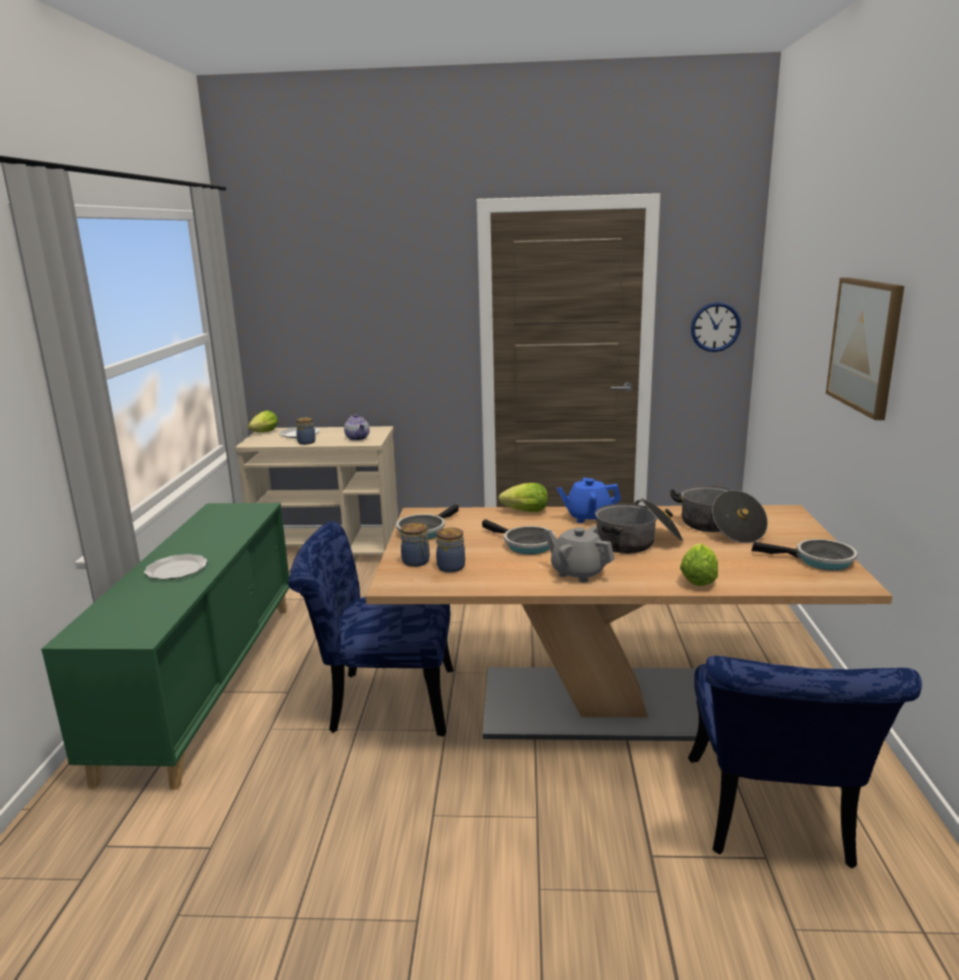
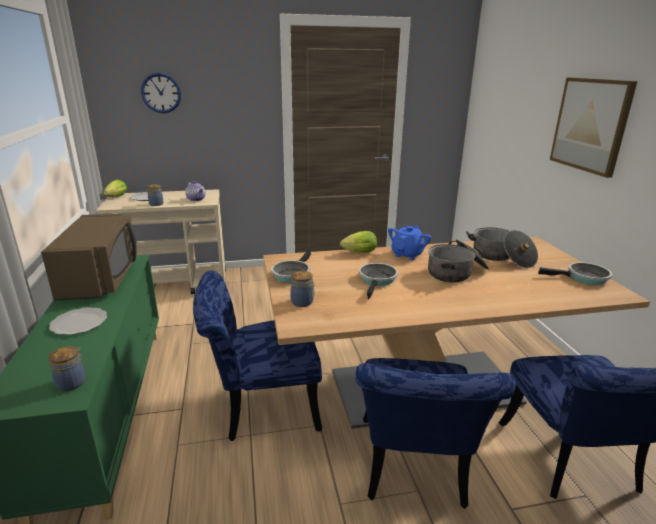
camera: 15 degrees left, 5 degrees up
jar [436,527,465,573] -> jar moved to [49,346,85,391]
frying pan [482,519,555,555] -> frying pan turned 105 degrees counterclockwise [359,263,398,299]
grey teapot [544,526,615,582] -> none
blue teapot [557,478,621,523] -> blue teapot turned 135 degrees clockwise [388,225,431,260]
lettuce [680,543,718,586] -> none
wall clock [691,302,741,352] -> wall clock moved to [141,73,181,113]
none -> brown microwave [41,213,137,301]
none -> blue chair [356,358,516,509]

